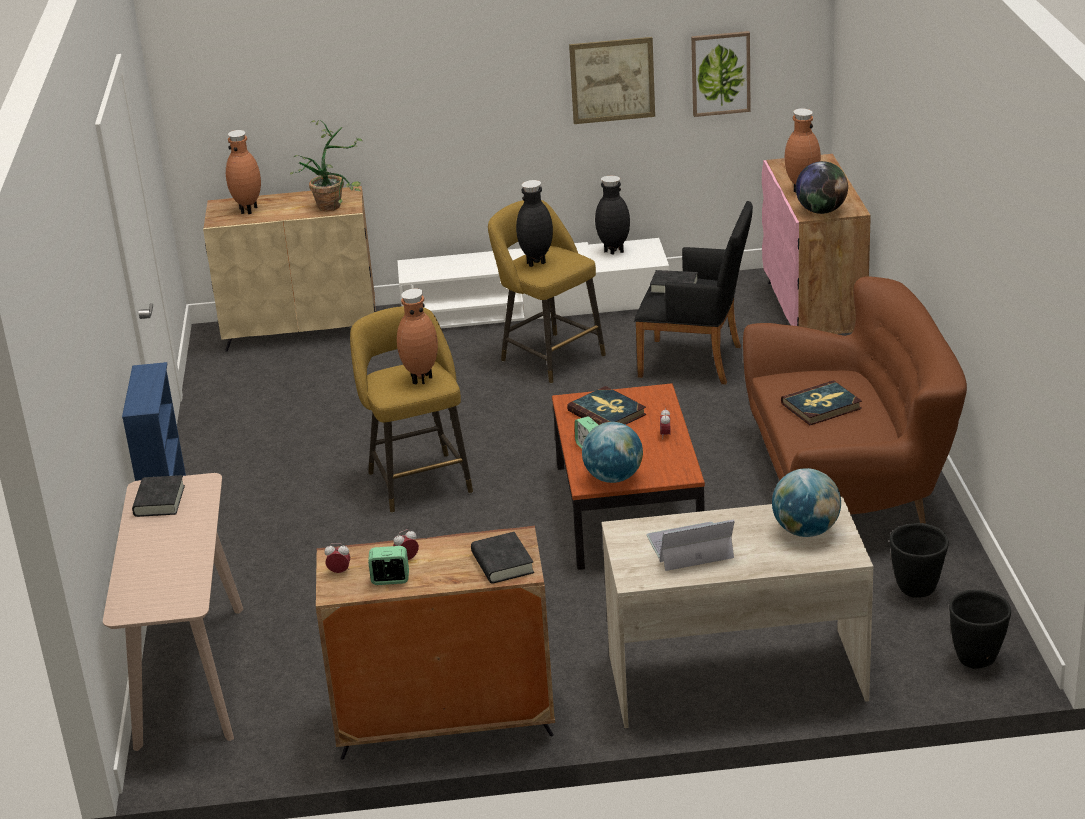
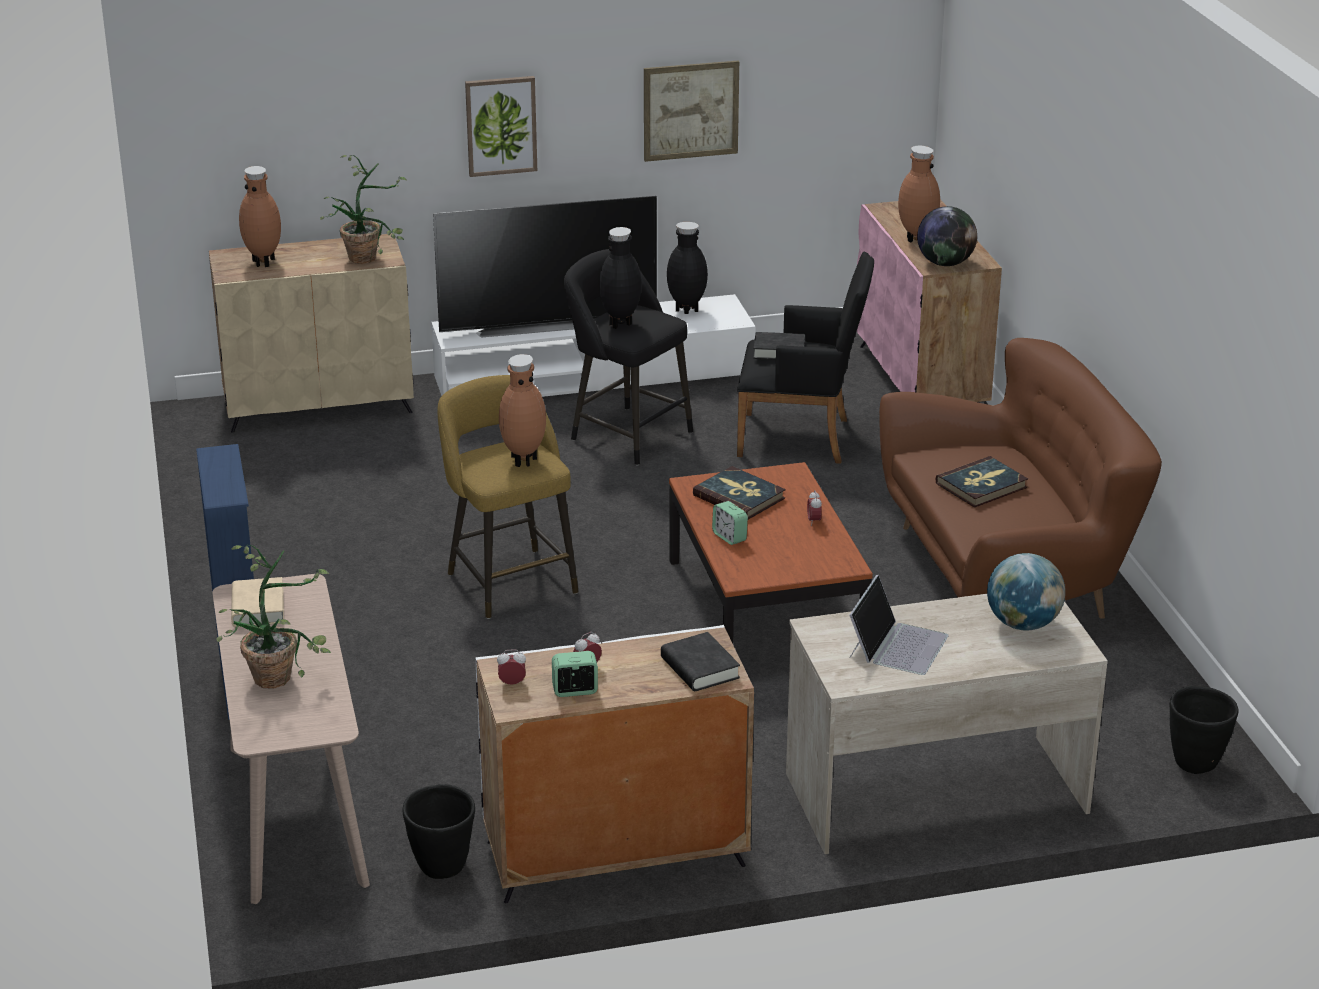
camera: 10 degrees left, 0 degrees up
black book [132,475,185,517] -> beige book [231,577,284,627]
brown cabinet [316,525,555,760] -> white cabinet [476,625,754,903]
yellow stool [488,200,606,384] -> black stool [564,249,693,466]
globe [582,422,643,483] -> none
laptop [647,519,735,571] -> laptop turned 135 degrees clockwise [849,575,949,675]
picture [691,31,751,117] -> picture moved to [465,76,537,177]
black planter [890,523,949,598] -> black planter moved to [402,784,475,879]
none -> potted plant [216,545,331,689]
none -> television [433,196,657,337]

